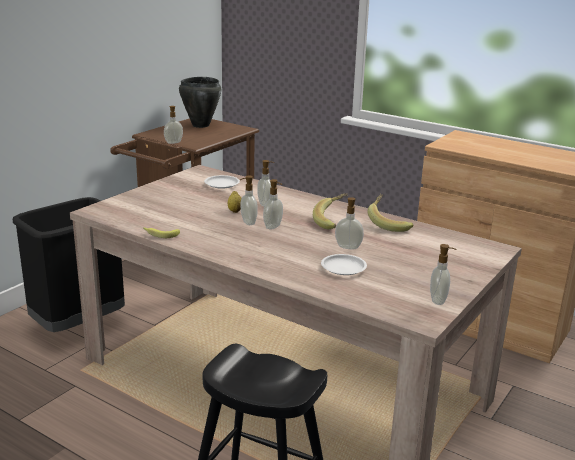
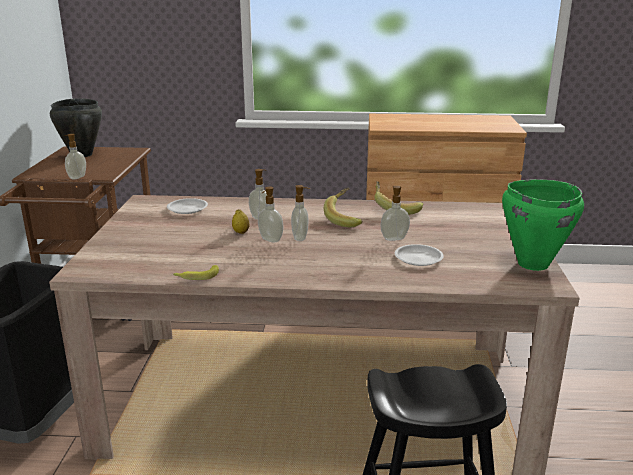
camera: 30 degrees left, 0 degrees up
soap dispenser [430,244,457,305] -> green cooking pot [502,179,584,271]

